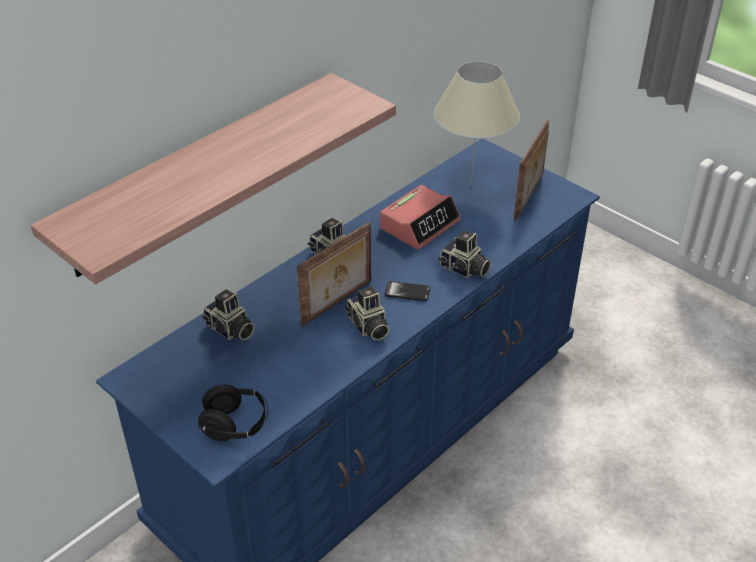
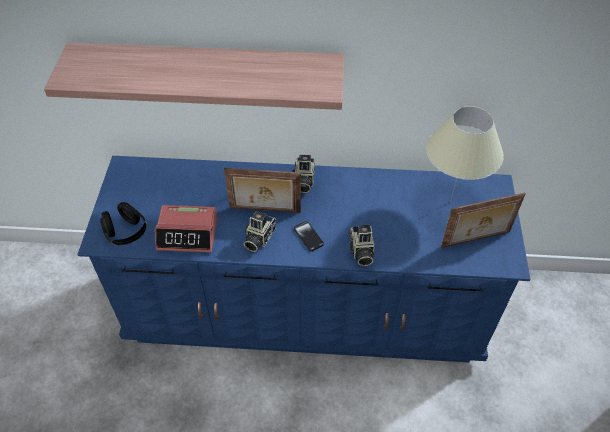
camera: 50 degrees right, 10 degrees up
camera [202,289,255,340] -> none
alarm clock [380,185,461,250] -> alarm clock moved to [155,205,217,252]

